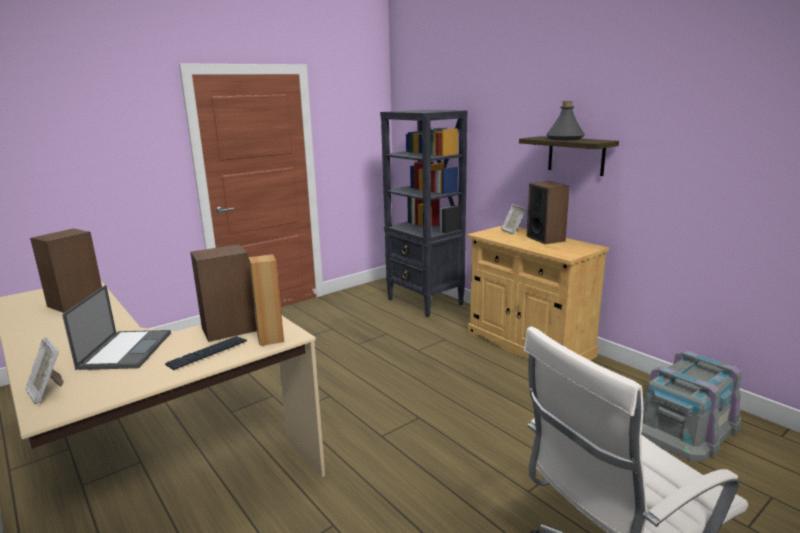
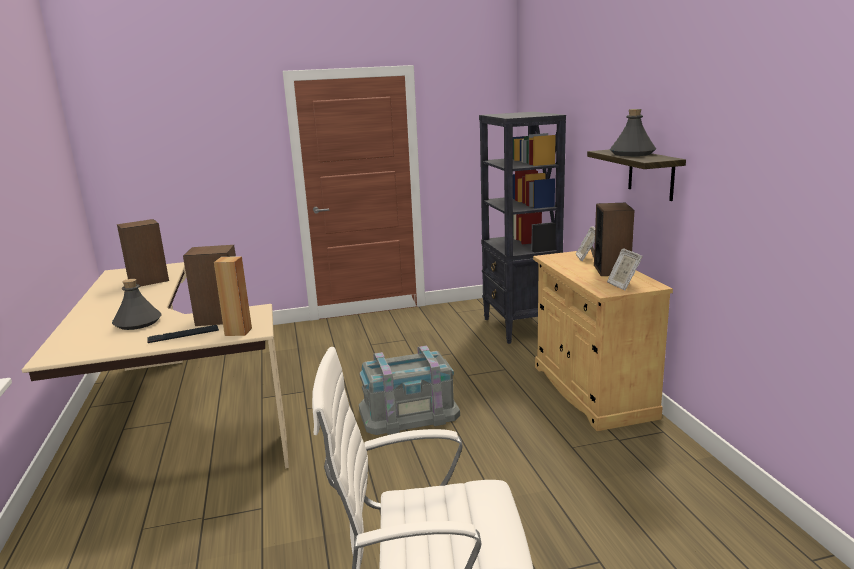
camera: 25 degrees right, 0 degrees up
picture frame [25,337,64,405] -> picture frame moved to [607,248,643,290]
laptop [62,285,171,370] -> grey bottle [112,279,162,330]
grey storage box [641,350,742,462] -> grey storage box moved to [359,346,460,435]

